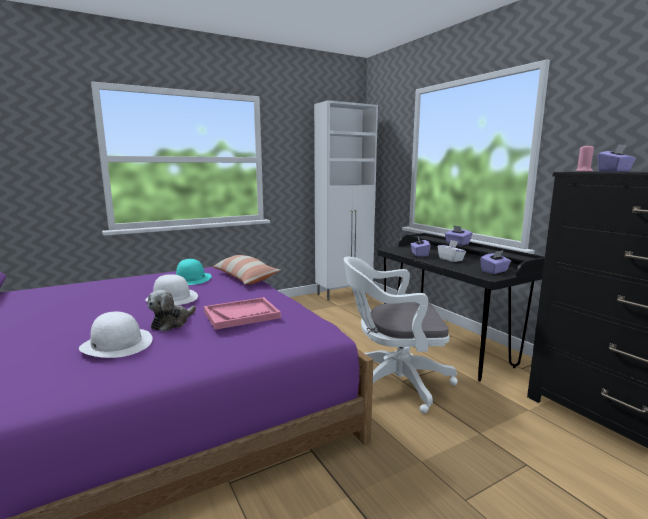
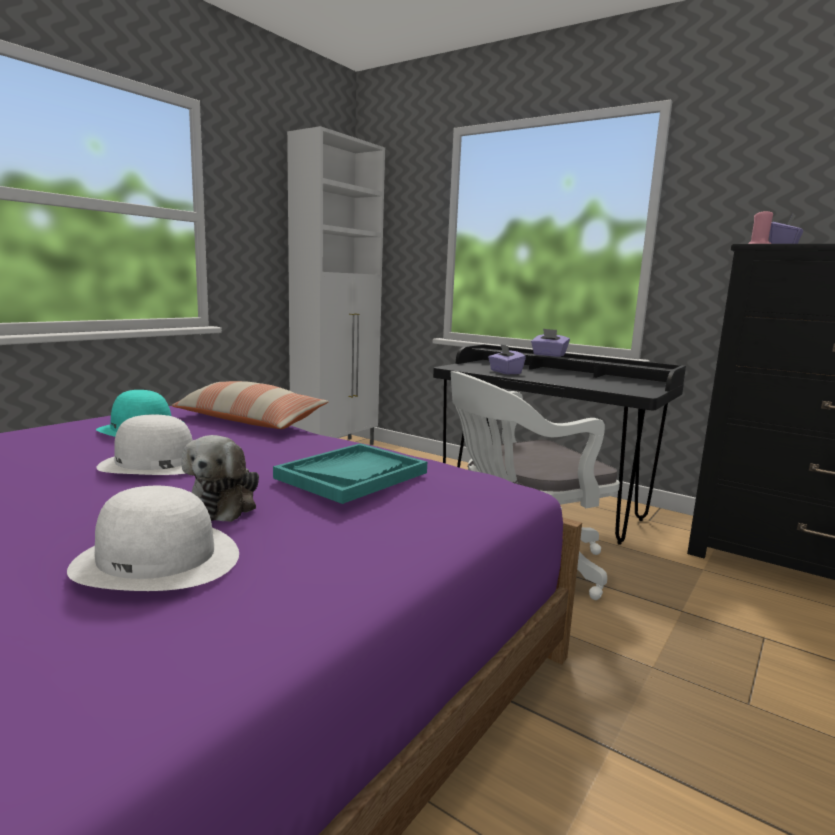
camera: 25 degrees left, 0 degrees up
pink tray [204,297,281,330] -> turquoise tray [273,443,427,504]
white tissue box [438,240,466,262] -> none
purple tissue box [480,250,511,274] -> none

